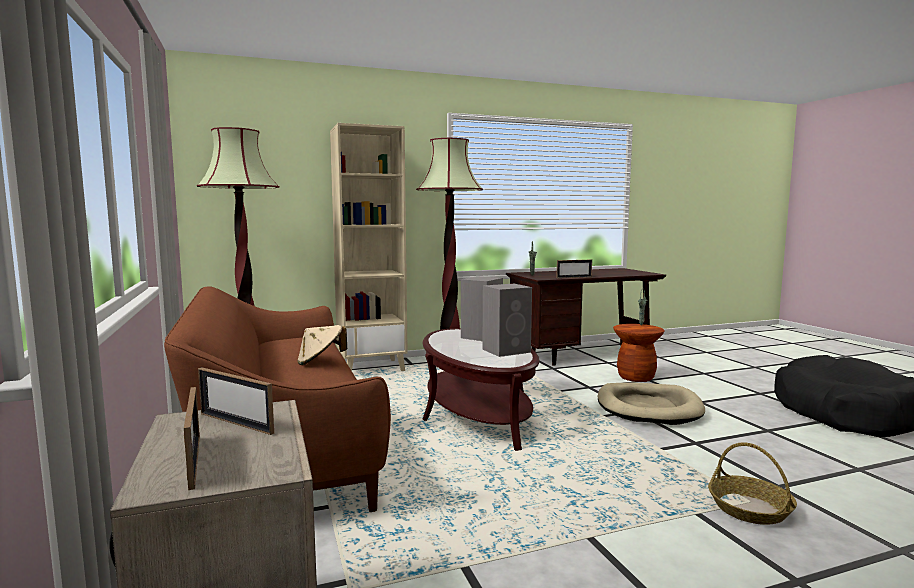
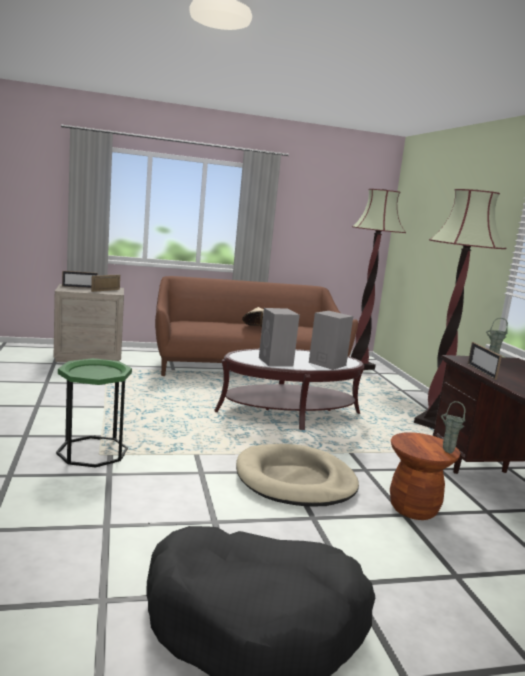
camera: 95 degrees right, 5 degrees up
beige bookcase [330,123,408,371] -> none
basket [708,442,797,525] -> green side table [56,358,132,468]

